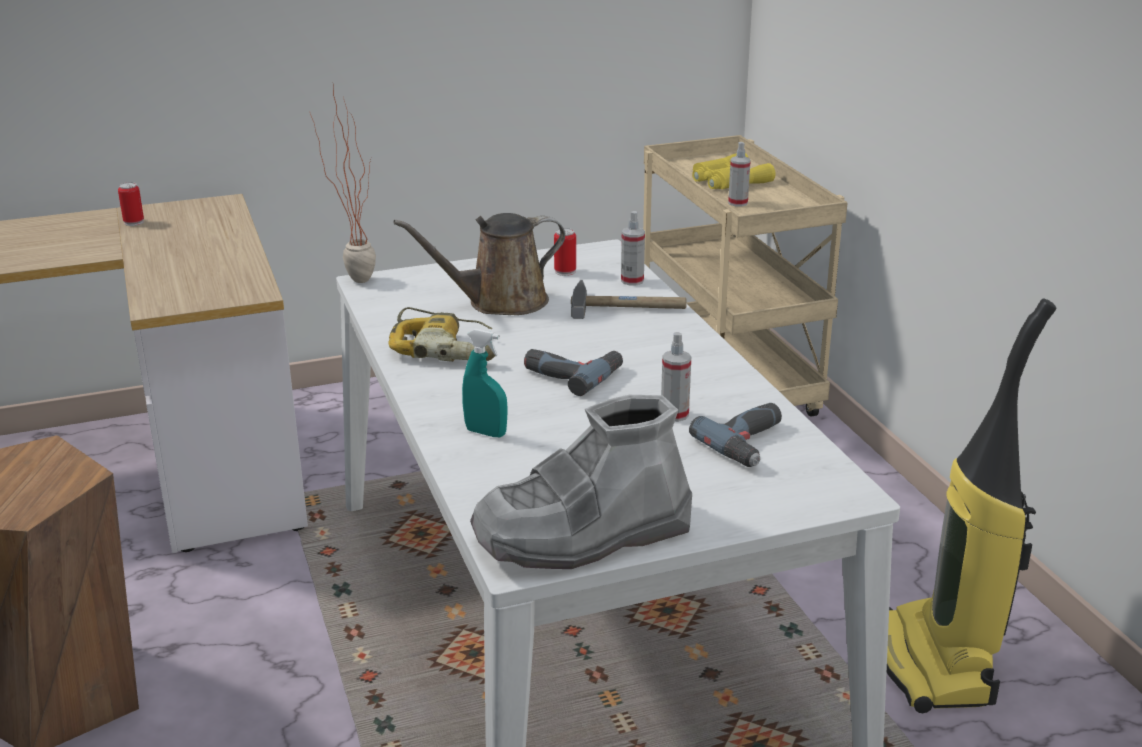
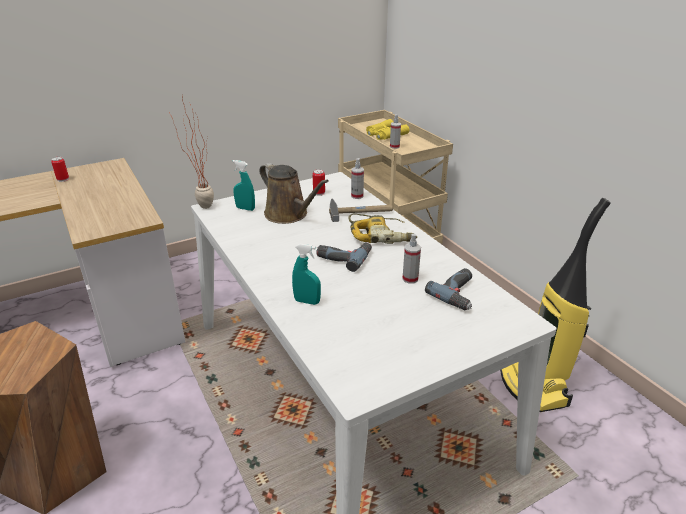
camera: 10 degrees left, 5 degrees up
power drill [388,307,495,362] -> power drill moved to [349,213,417,244]
brown watering can [393,213,565,315] -> brown watering can turned 105 degrees counterclockwise [260,163,329,224]
grey boot [470,395,692,569] -> none
none -> turquoise spray bottle [233,160,255,211]

